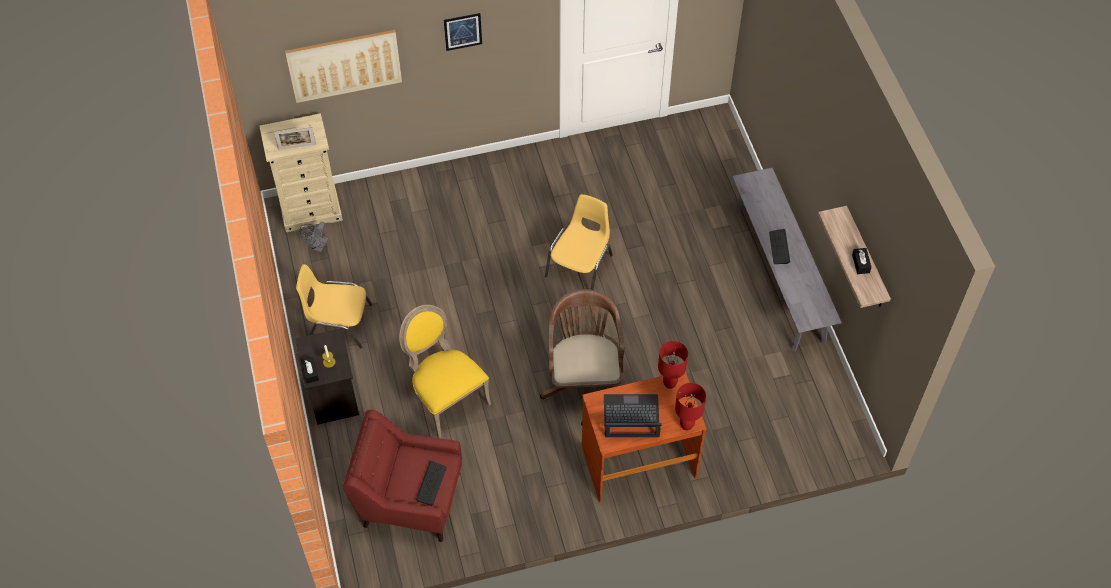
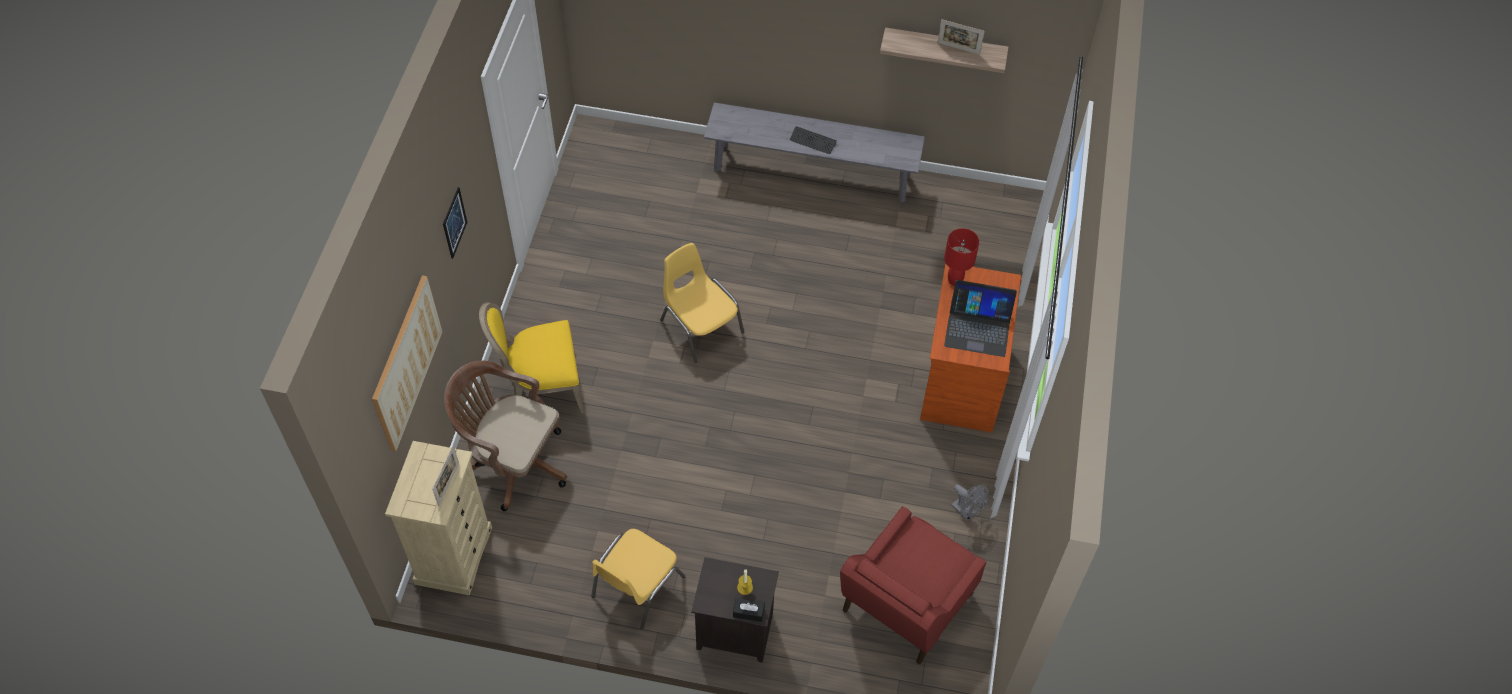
camera: 65 degrees left, 0 degrees up
grey fan [300,222,329,253] -> grey fan moved to [951,484,989,521]
yellow chair [399,305,491,438] -> yellow chair moved to [479,302,585,413]
keyboard [416,461,447,505] -> none
brown office chair [540,289,625,425] -> brown office chair moved to [444,361,567,511]
laptop [604,394,662,437] -> laptop turned 105 degrees counterclockwise [944,280,1017,357]
red table lamp [675,383,706,430] -> none
black tissue box [852,248,872,274] -> picture frame [938,19,985,54]

